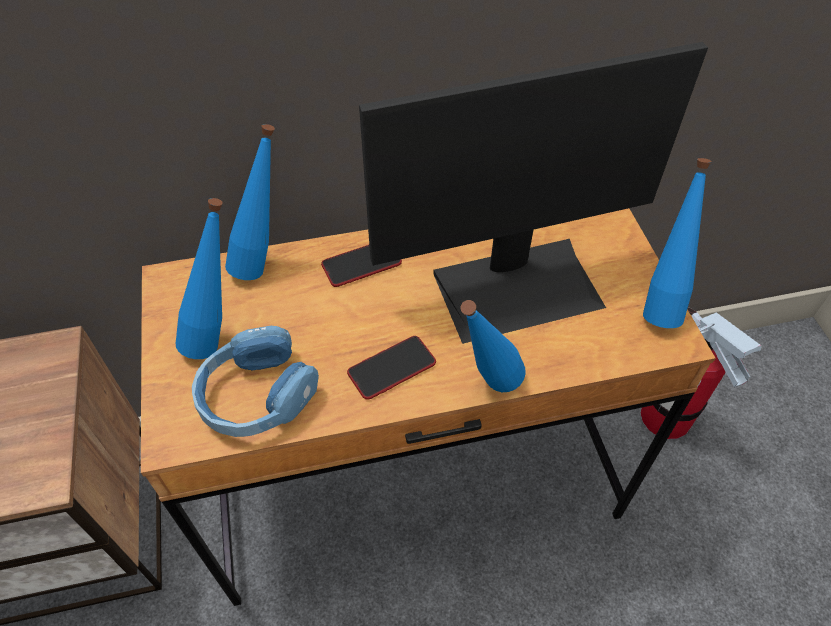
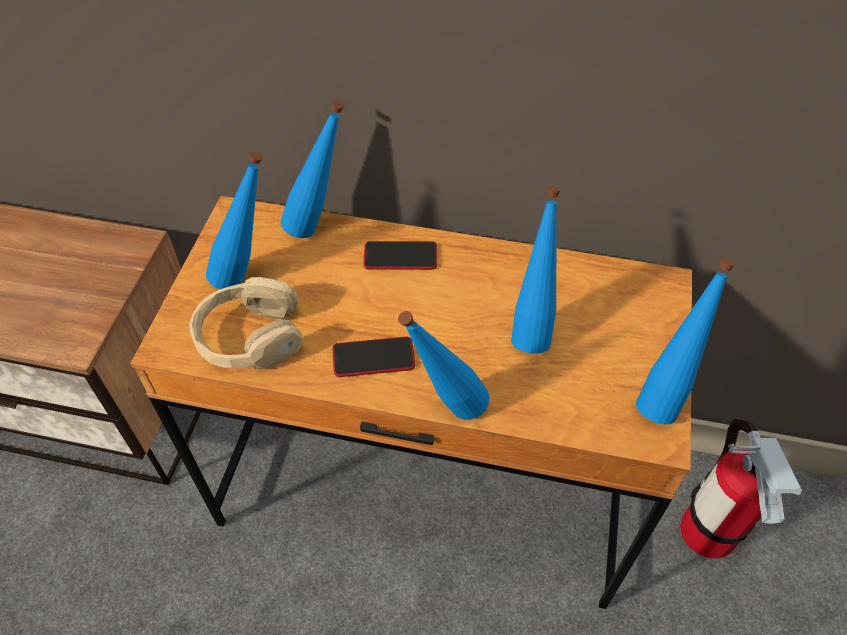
camera: 25 degrees right, 0 degrees up
blue headphones [192,326,319,437] -> beige headphones [189,277,303,369]
monitor [359,42,708,344] -> blue bottle [511,187,560,354]

